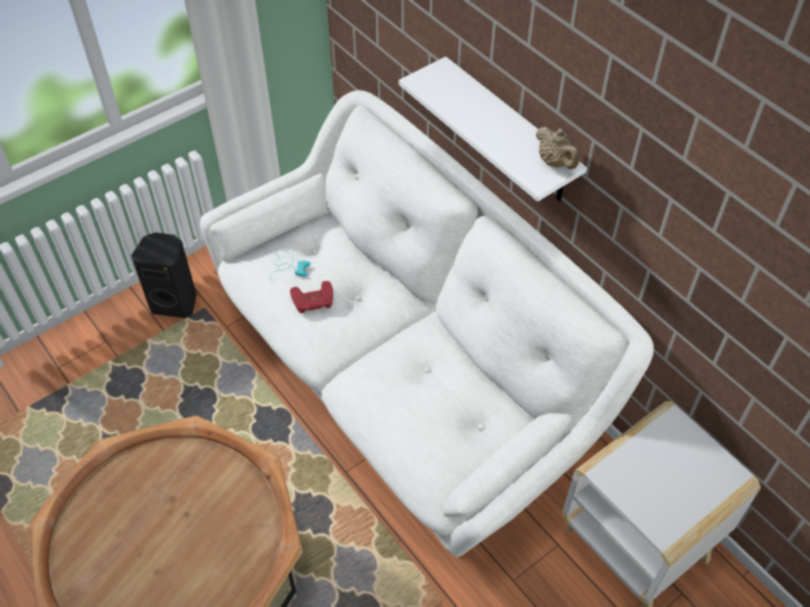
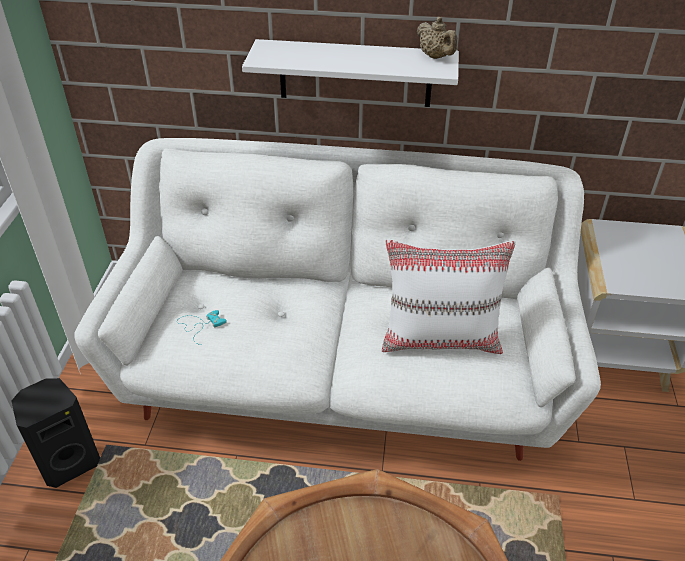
camera: 45 degrees left, 10 degrees down
red game controller [290,281,333,313] -> none
beige teapot [536,127,579,169] -> beige teapot turned 45 degrees clockwise [417,17,457,59]
none -> white pillow [382,239,516,354]

